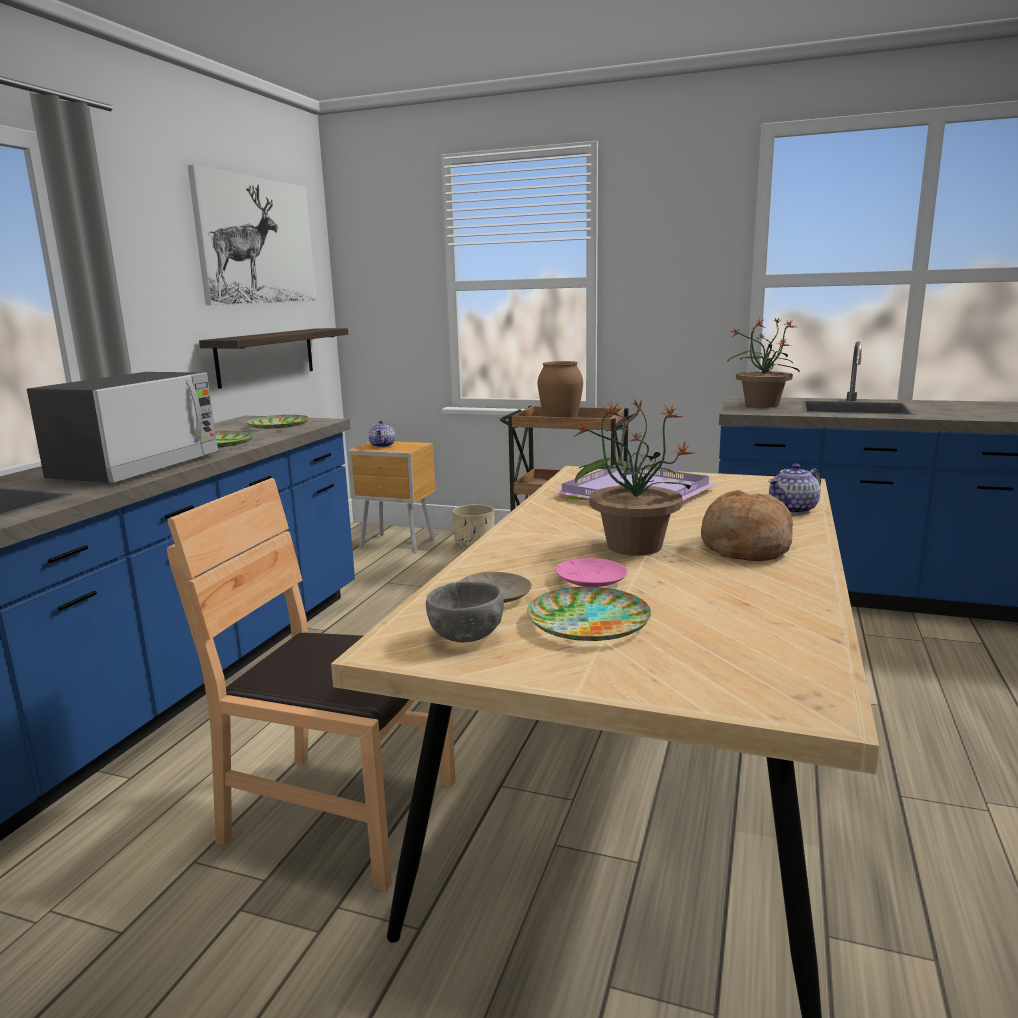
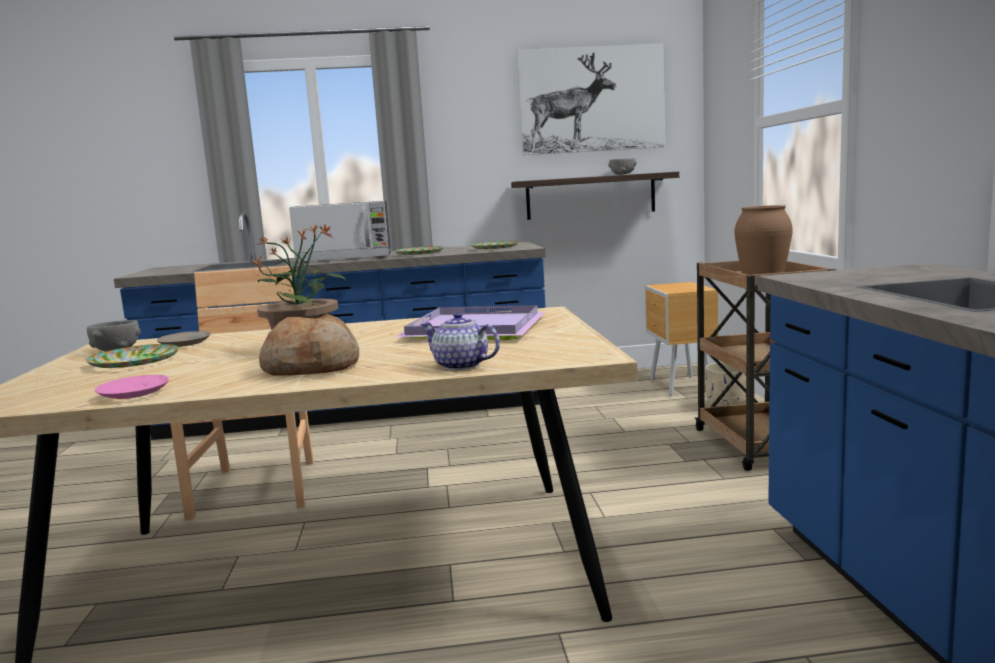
camera: 65 degrees right, 5 degrees down
teapot [369,420,395,448] -> none
pink plate [555,558,628,587] -> pink plate moved to [95,375,169,399]
potted plant [727,317,800,407] -> none
none -> grey bowl [608,158,637,175]

